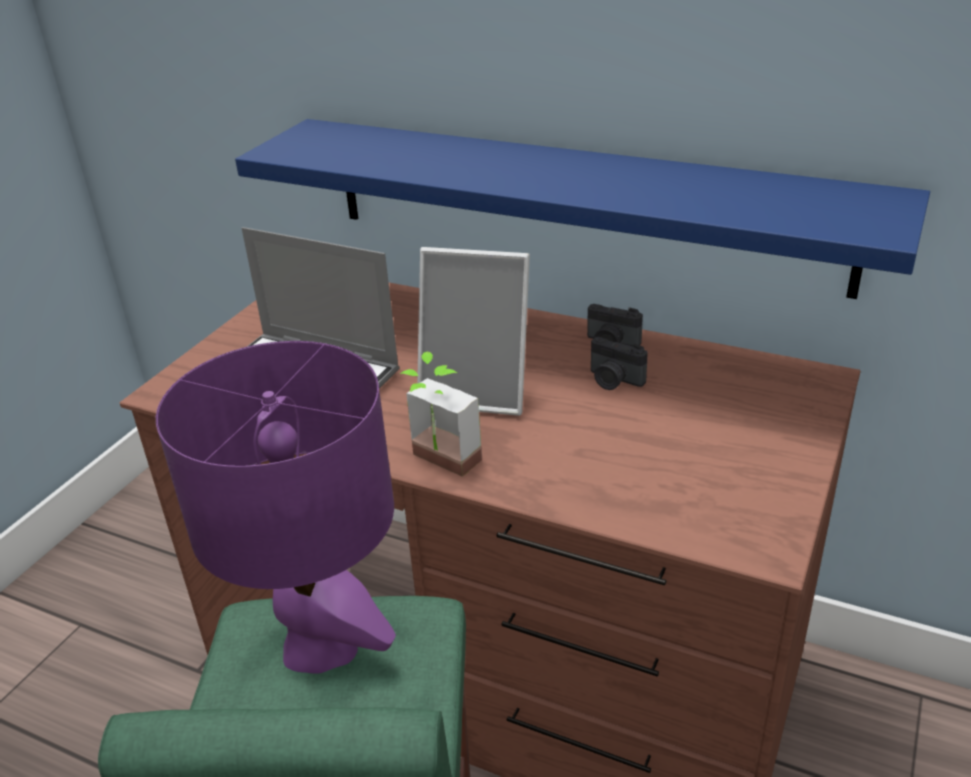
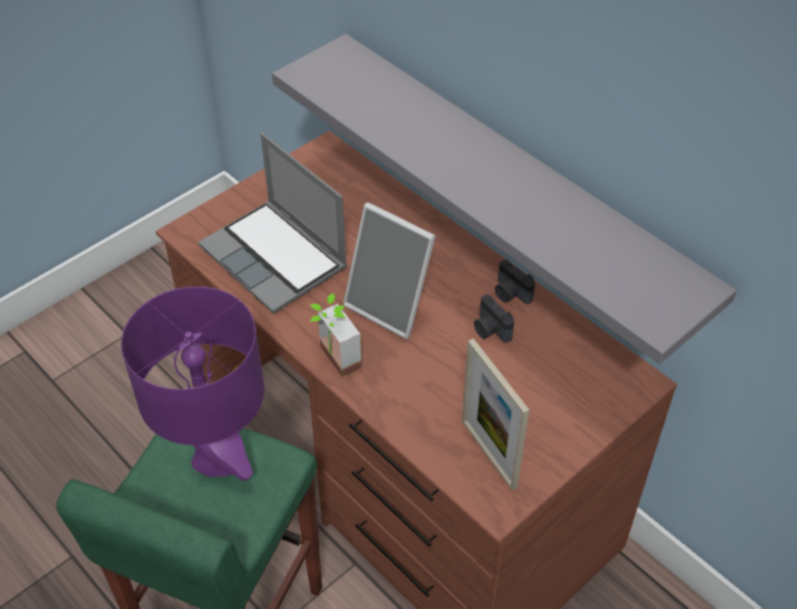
camera: 20 degrees right, 15 degrees up
blue shelf [235,119,930,299] -> grey shelf [272,34,737,364]
none -> picture frame [462,338,529,491]

